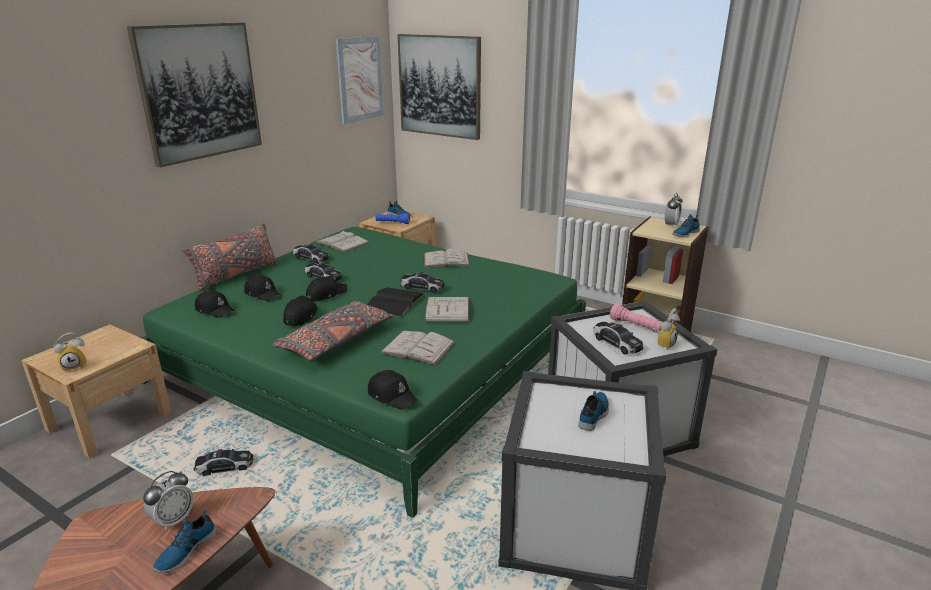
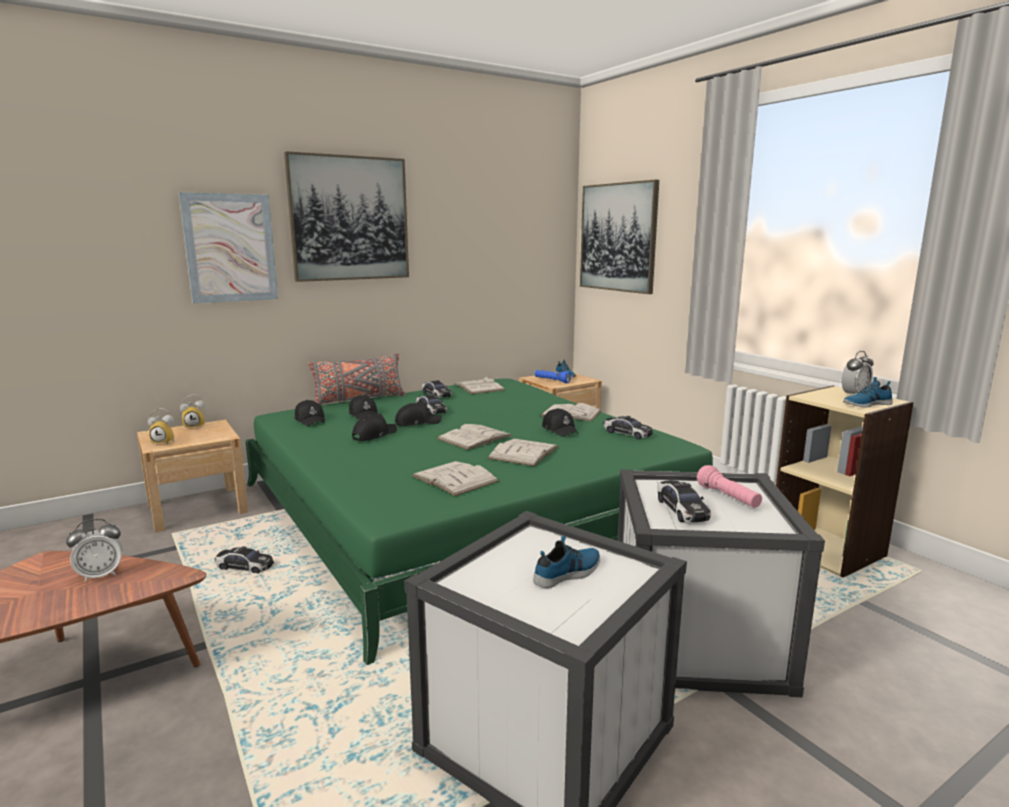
camera: 25 degrees right, 10 degrees down
shoe [153,510,217,574] -> none
grey pillow [272,301,394,361] -> none
picture [336,36,384,124] -> picture moved to [179,192,278,304]
black book [367,287,424,317] -> white book [437,424,512,450]
black cap [368,370,418,410] -> black cap moved to [542,408,578,437]
toy car [400,272,445,293] -> toy car moved to [603,416,653,439]
alarm clock [652,308,680,350] -> alarm clock moved to [180,394,205,428]

